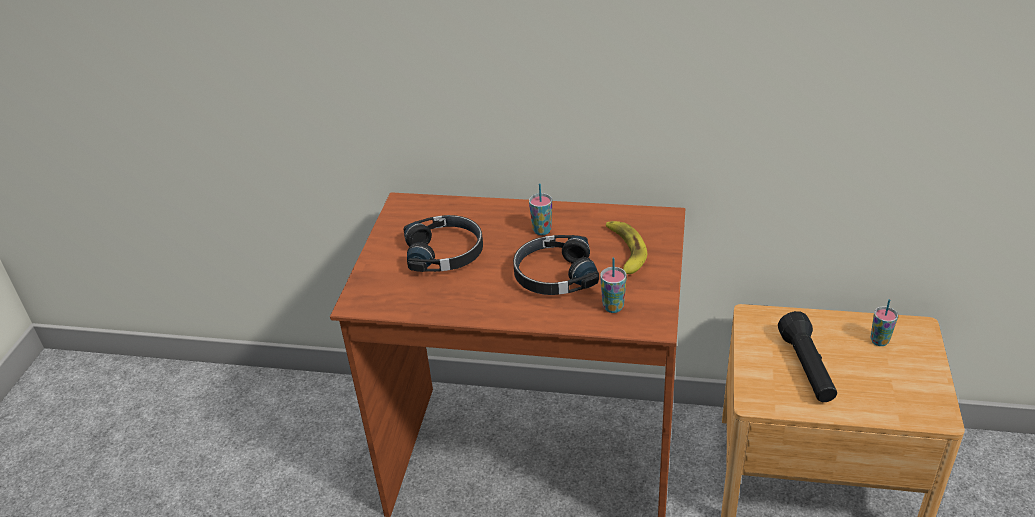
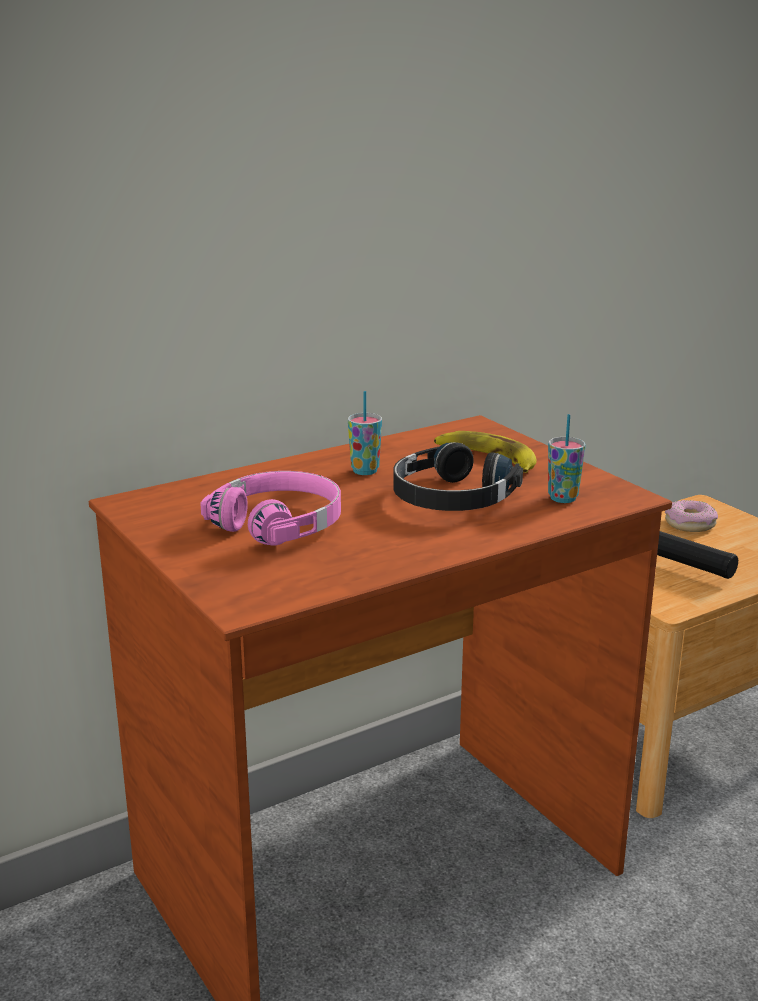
camera: 45 degrees left, 15 degrees down
black headphones [403,215,483,272] -> pink headphones [201,471,341,545]
cup [870,299,898,346] -> donut [665,500,718,532]

